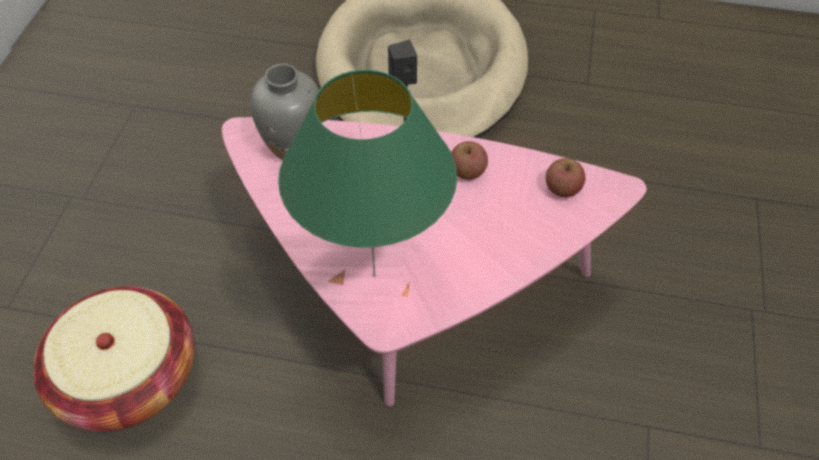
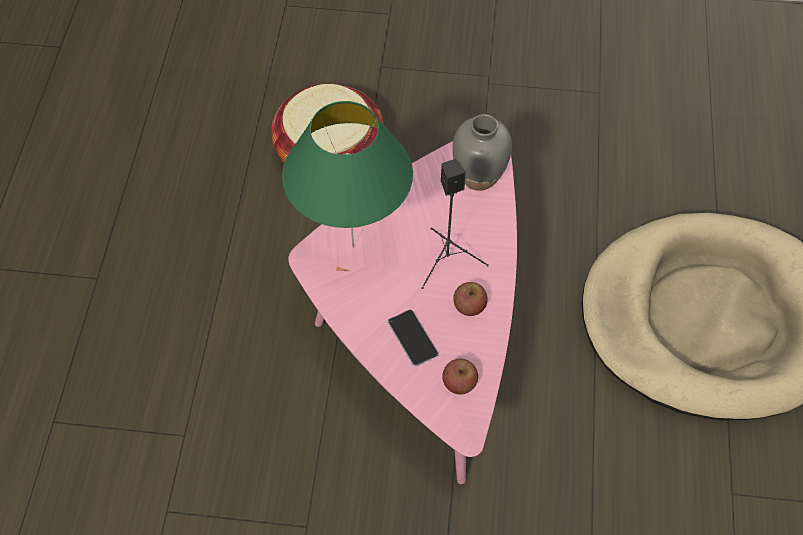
camera: 85 degrees right, 5 degrees up
none -> phone [388,310,439,367]

